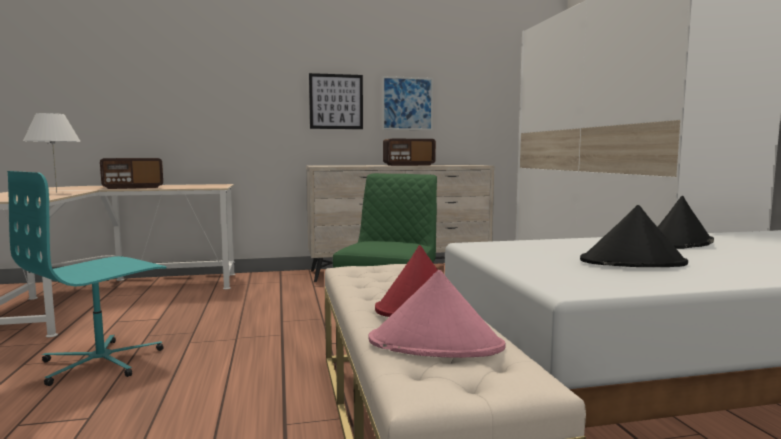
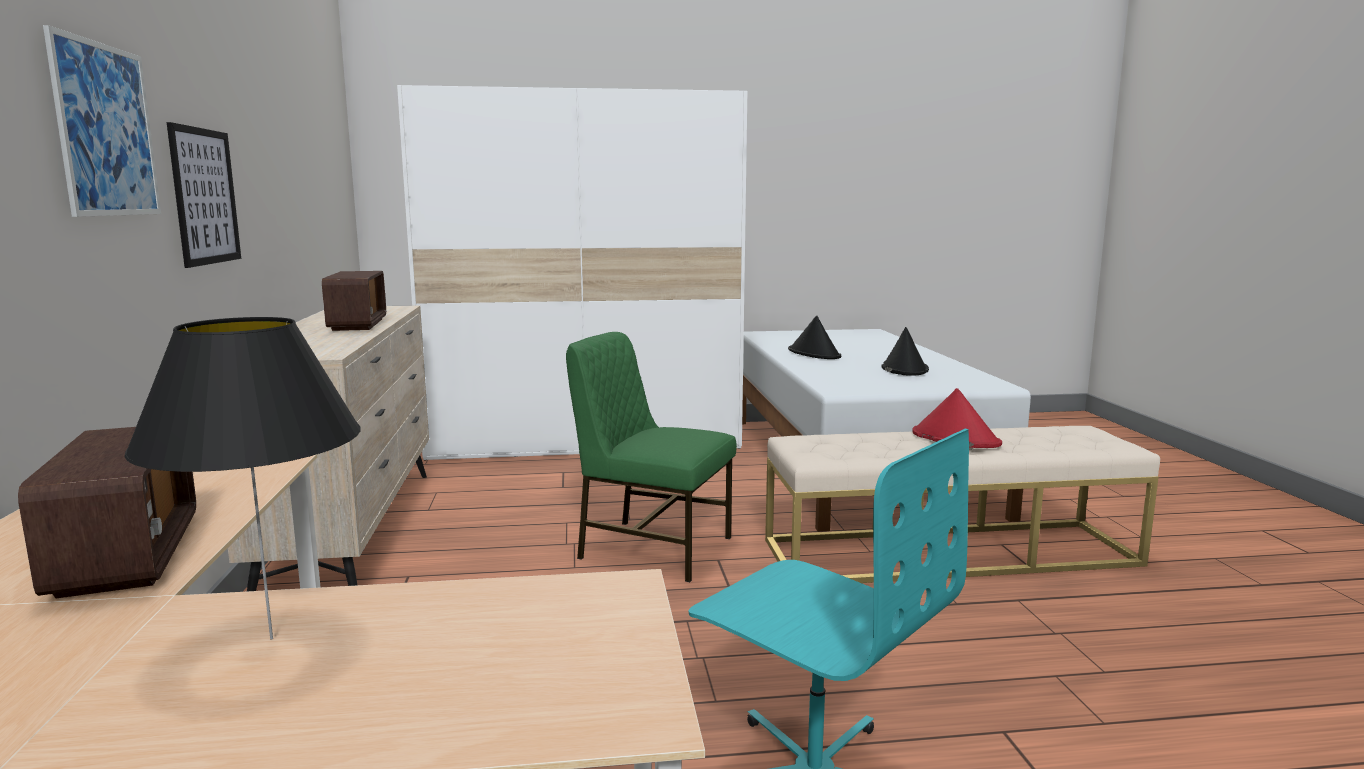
camera: 85 degrees left, 5 degrees up
white table lamp [23,113,81,192] -> black table lamp [124,317,360,640]
pink hat [369,270,506,358] -> none
picture [382,76,433,130] -> picture moved to [43,25,161,217]

